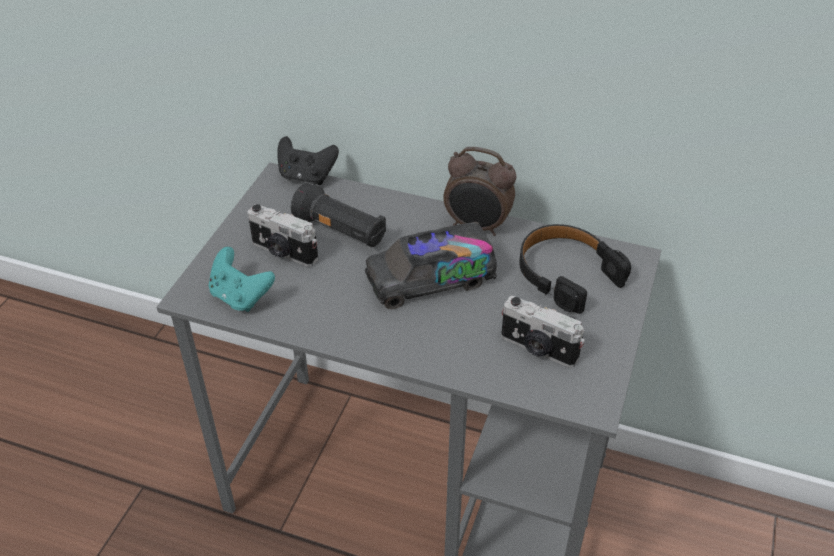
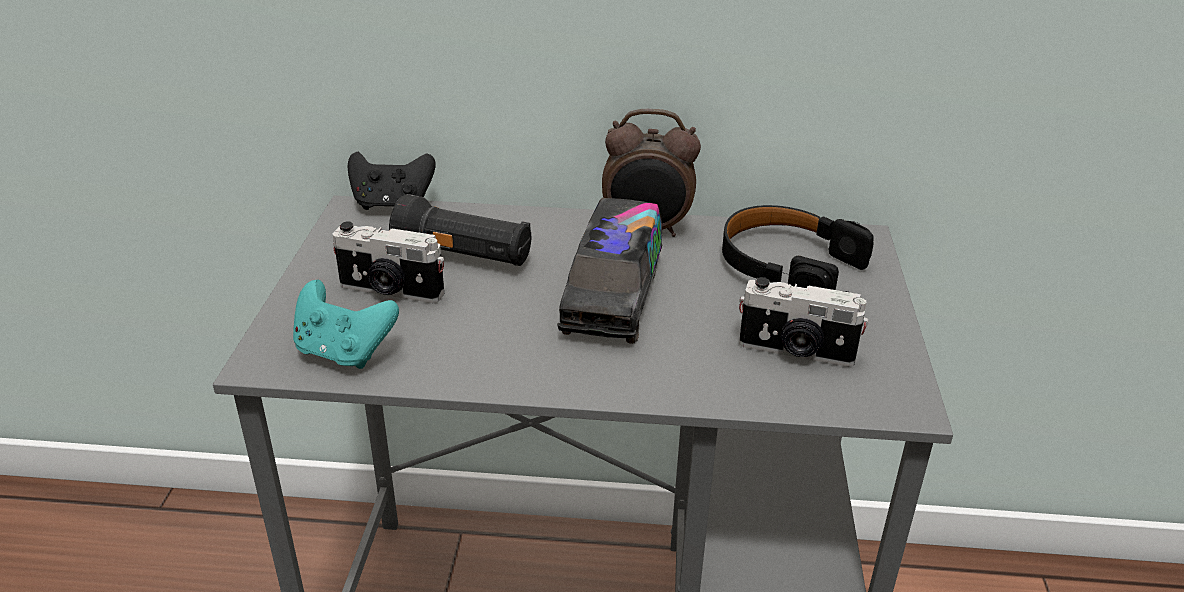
camera: 15 degrees left, 10 degrees down
toy truck [365,222,497,309] -> toy truck turned 45 degrees counterclockwise [557,198,662,344]

